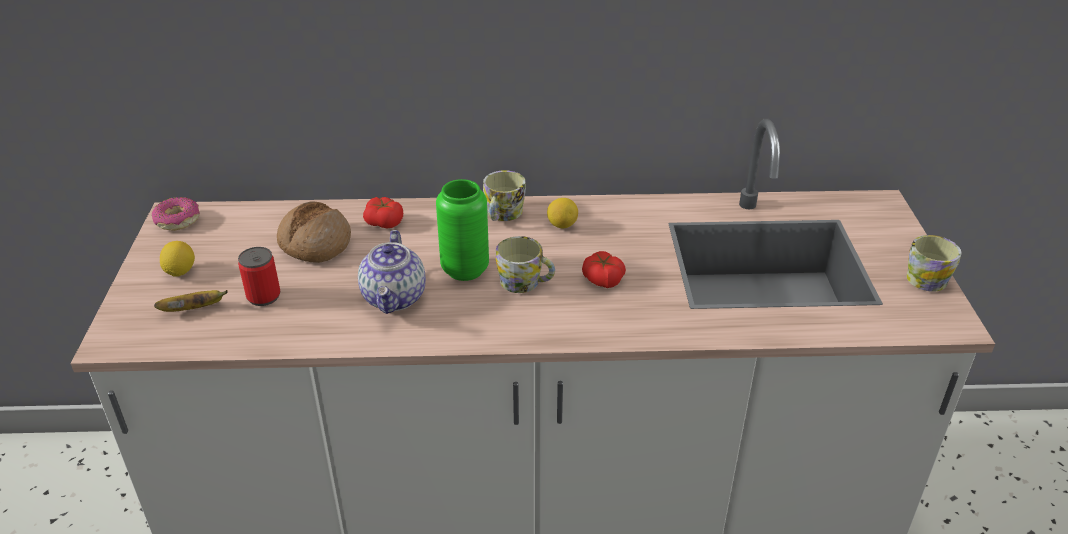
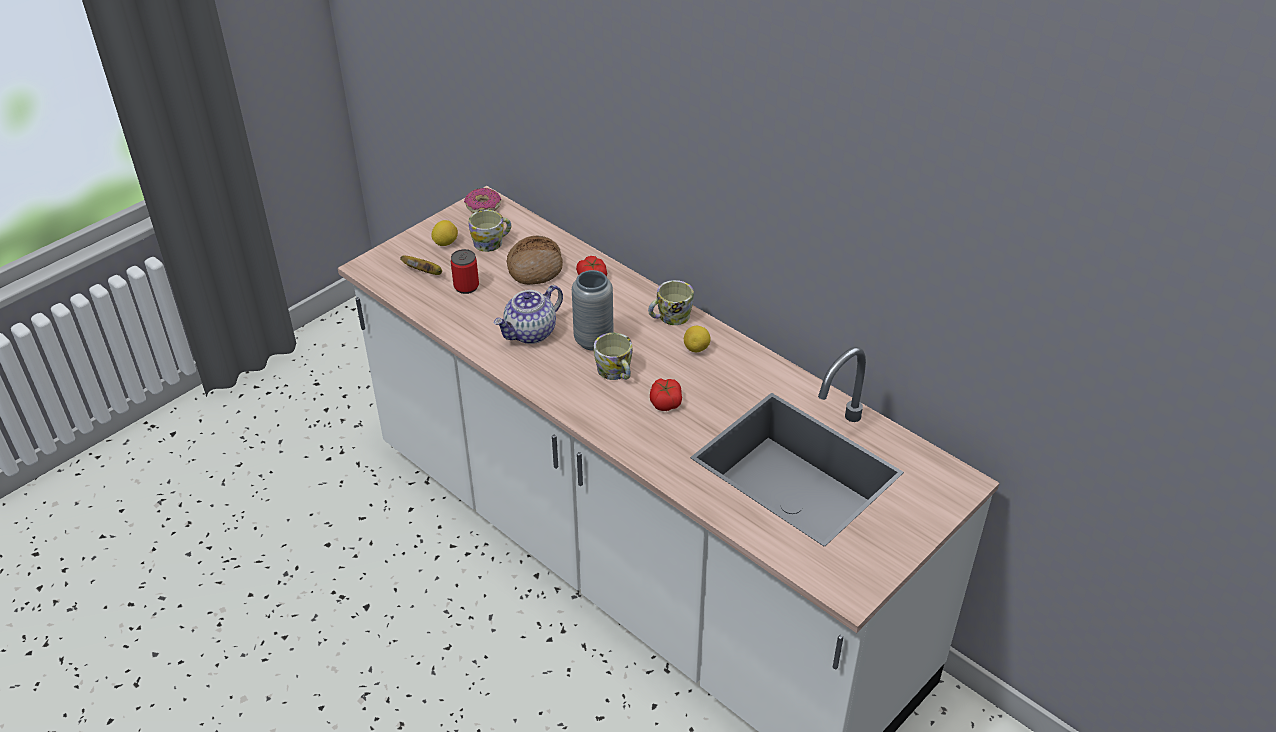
camera: 45 degrees right, 5 degrees up
green vase [436,179,489,281] -> grey vase [572,270,614,351]
mug [907,235,961,292] -> mug moved to [469,210,511,252]

